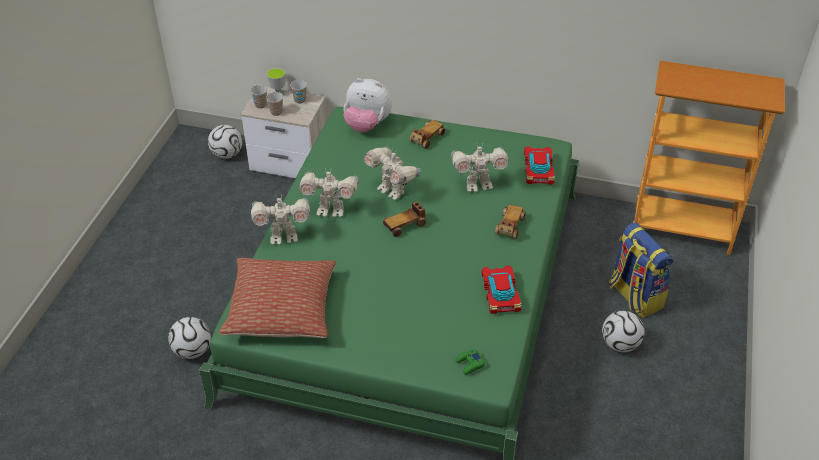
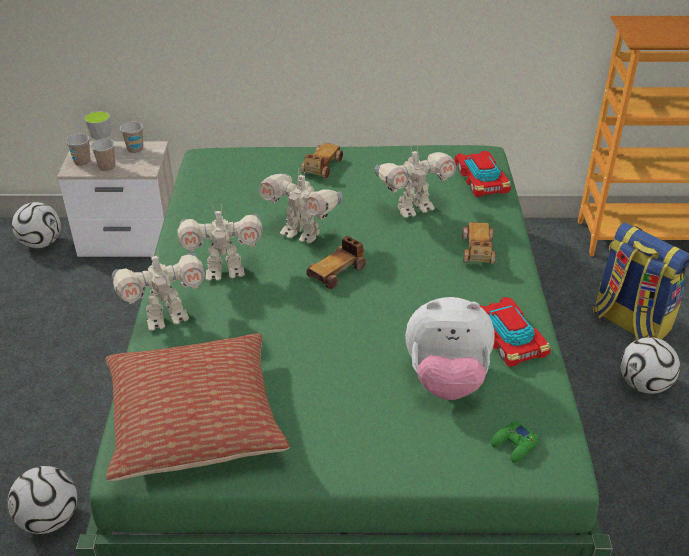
camera: 15 degrees left, 5 degrees down
plush toy [344,78,392,132] -> plush toy moved to [405,297,495,400]

